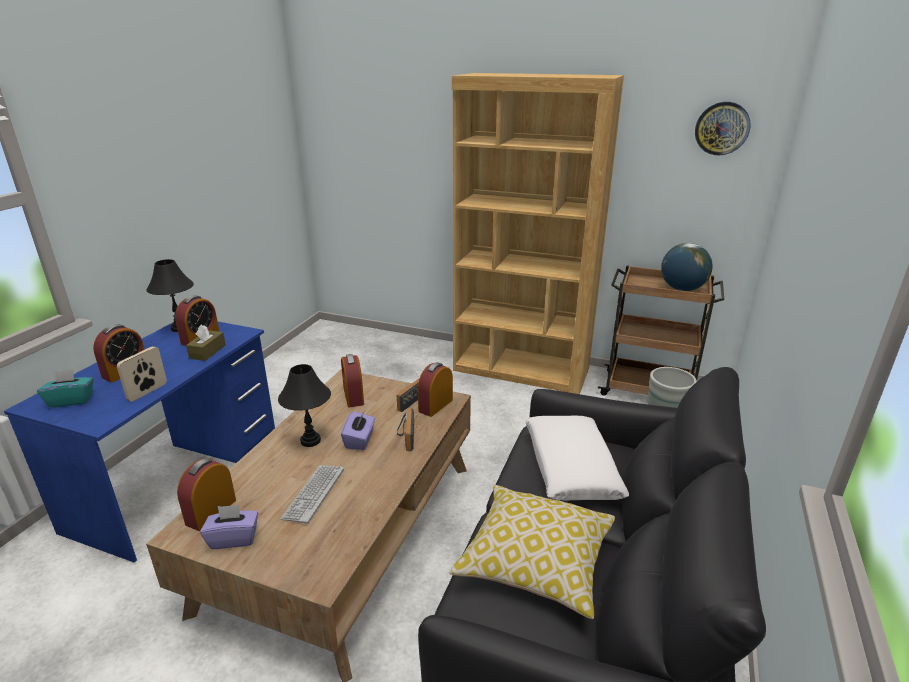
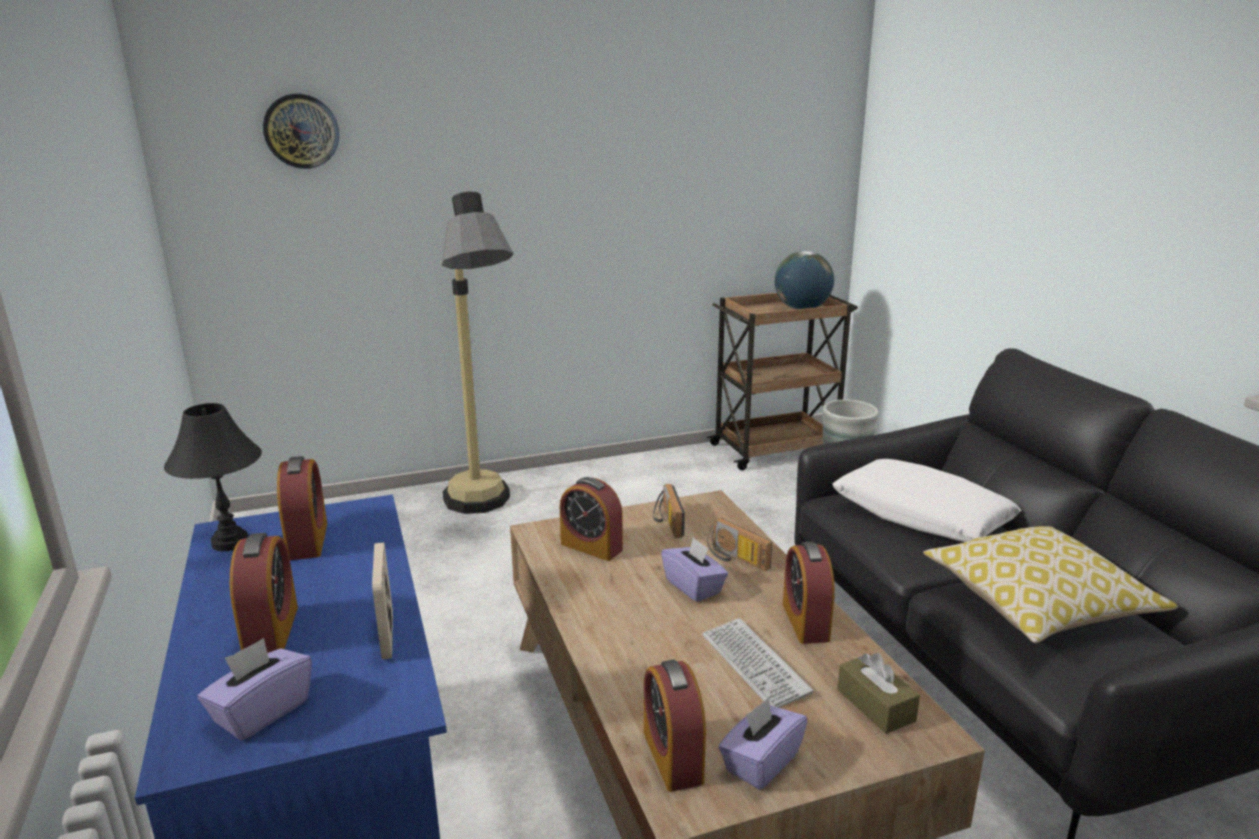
camera: 40 degrees left, 5 degrees down
turquoise tissue box [37,369,93,408] -> purple tissue box [197,638,312,741]
brown tissue box [186,324,226,361] -> brown tissue box moved to [837,653,920,734]
black table lamp [278,364,331,447] -> none
alarm clock [418,362,453,417] -> alarm clock moved to [783,542,835,644]
brown bookcase [452,73,624,394] -> none
wall clock [695,102,751,155] -> wall clock moved to [263,94,339,169]
none -> floor lamp [441,192,514,514]

